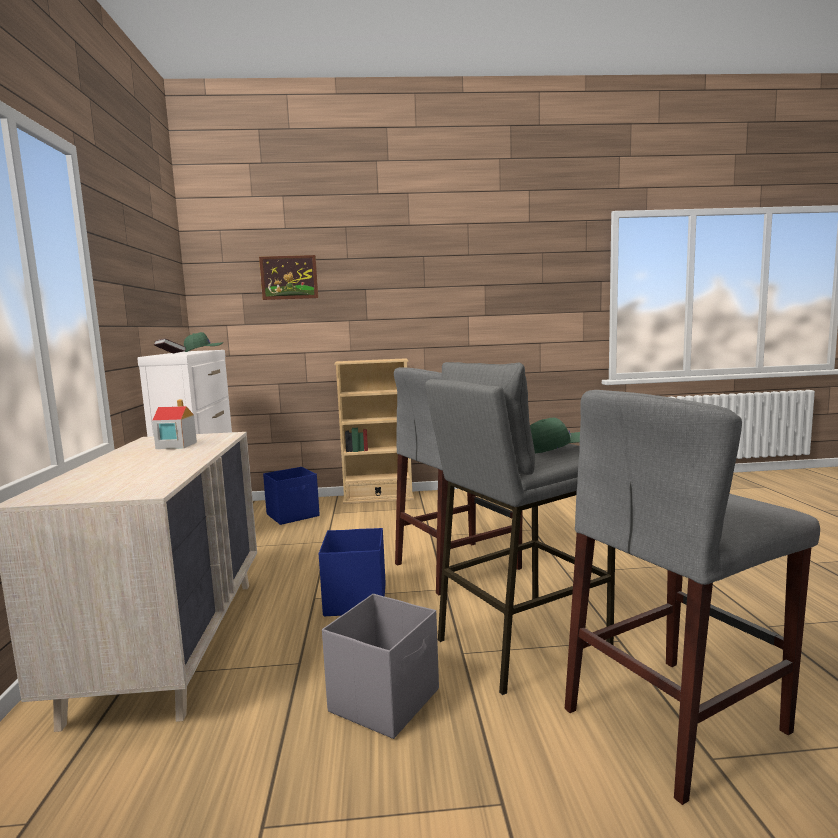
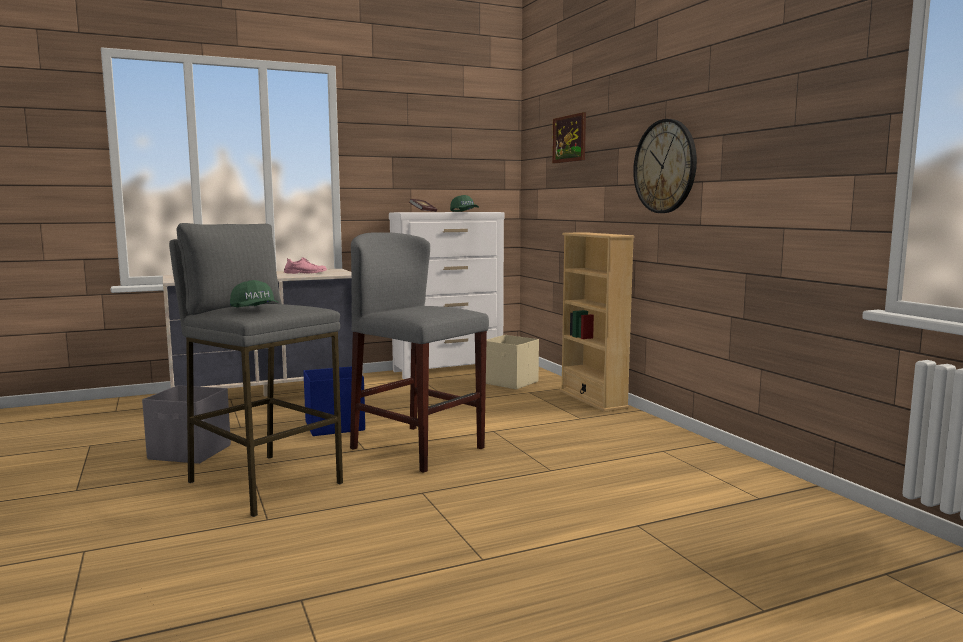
camera: 70 degrees right, 0 degrees up
toy house [152,400,197,449] -> pink shoe [284,257,327,274]
blue storage box [263,467,320,525] -> beige storage box [486,335,539,389]
grey stool [565,390,820,805] -> none
none -> wall clock [633,119,697,213]

